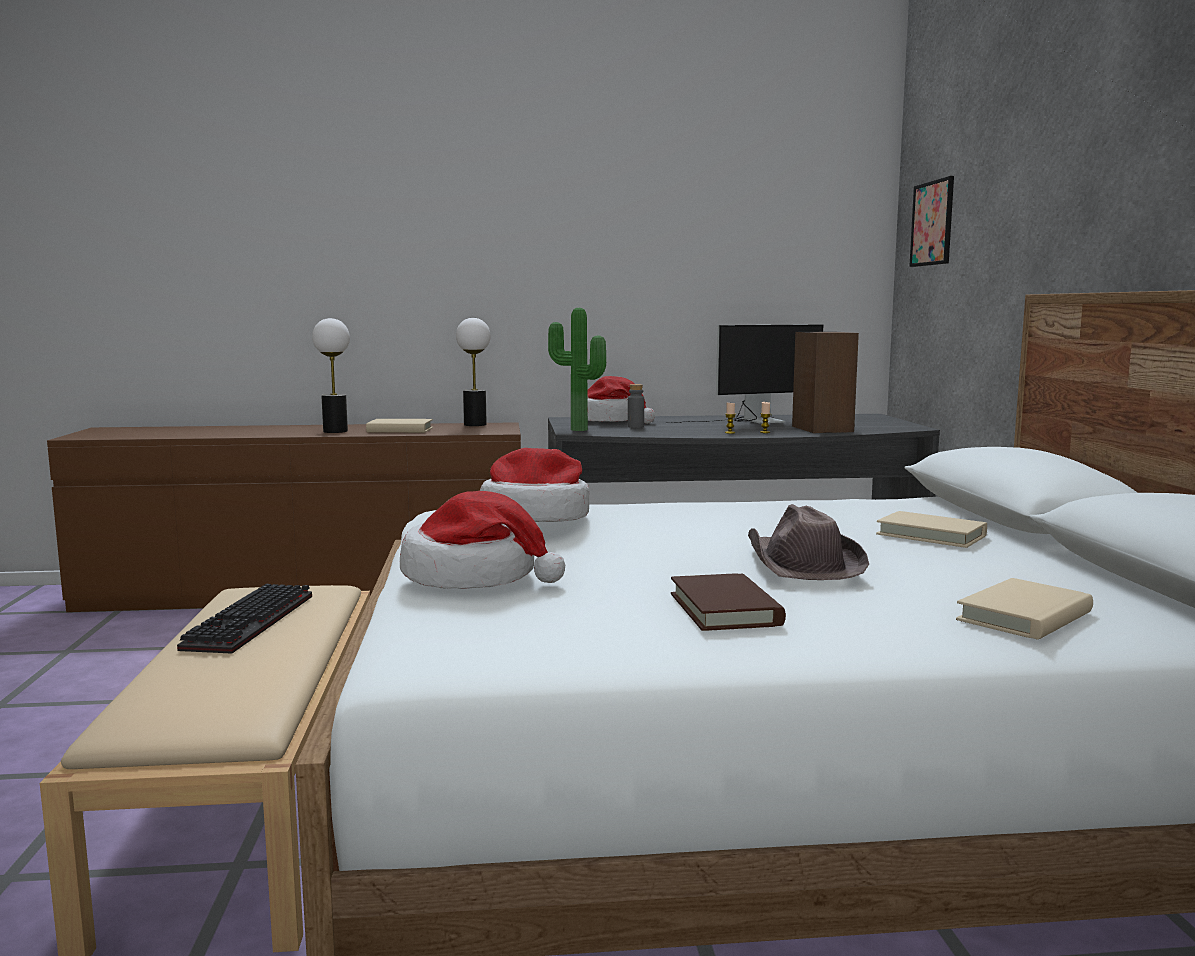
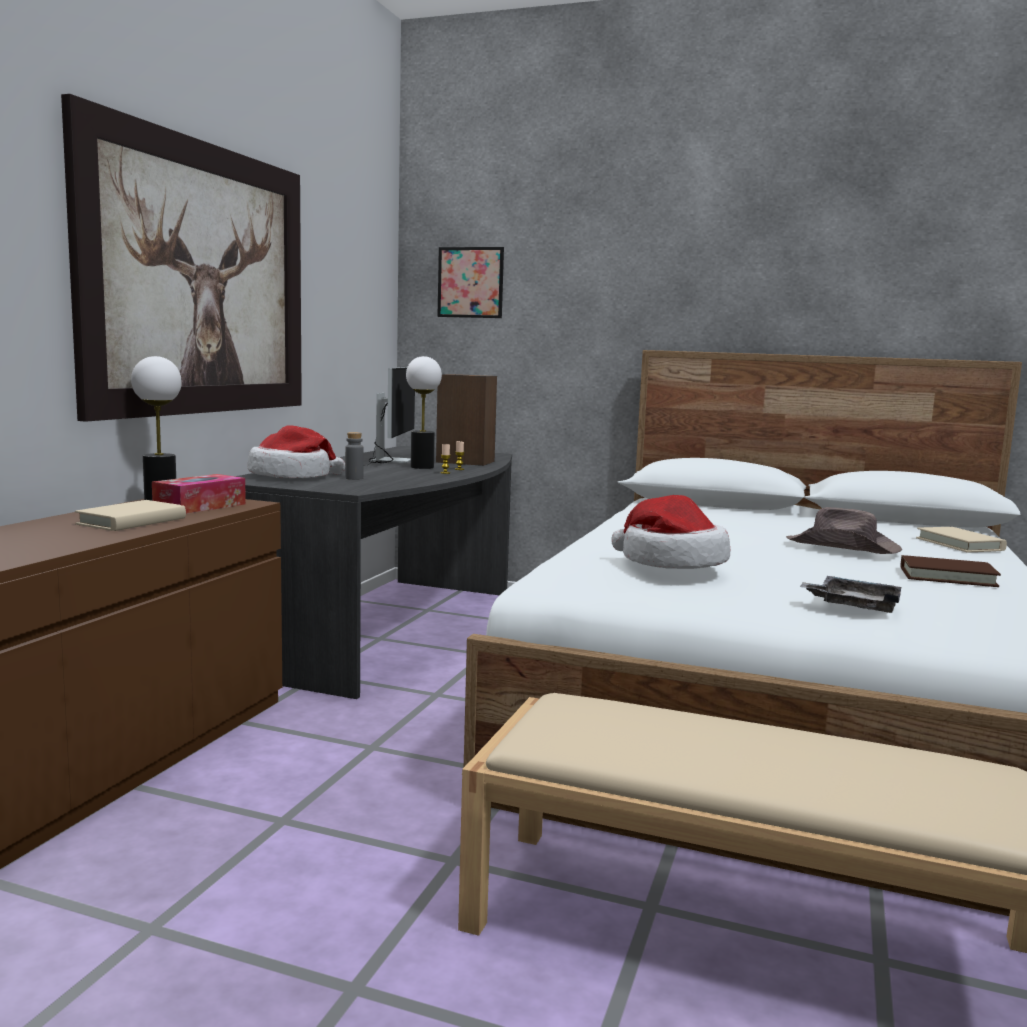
camera: 65 degrees left, 0 degrees up
keyboard [177,584,312,654] -> none
table lamp [312,318,350,433] -> table lamp moved to [406,356,442,469]
hat [400,491,565,589] -> grey tray [800,576,901,613]
potted plant [548,308,606,431] -> none
beige book [876,511,987,548] -> none
none -> picture [61,94,302,422]
none -> tissue box [152,474,246,514]

